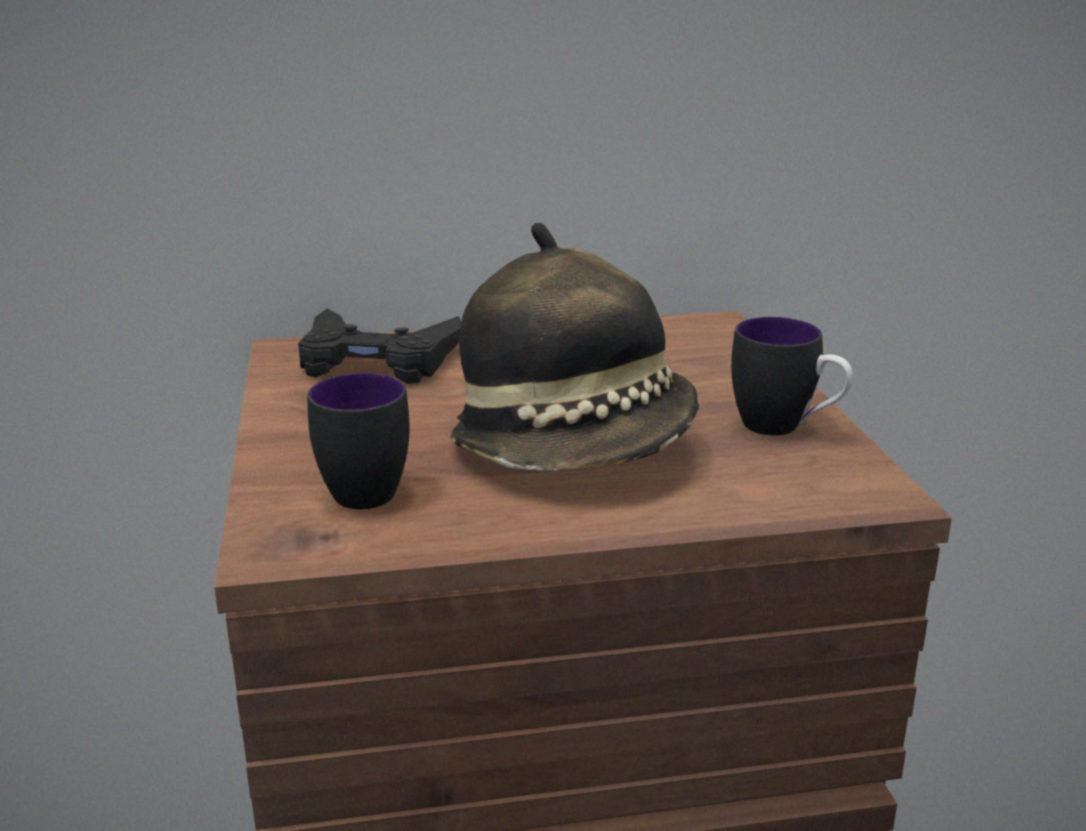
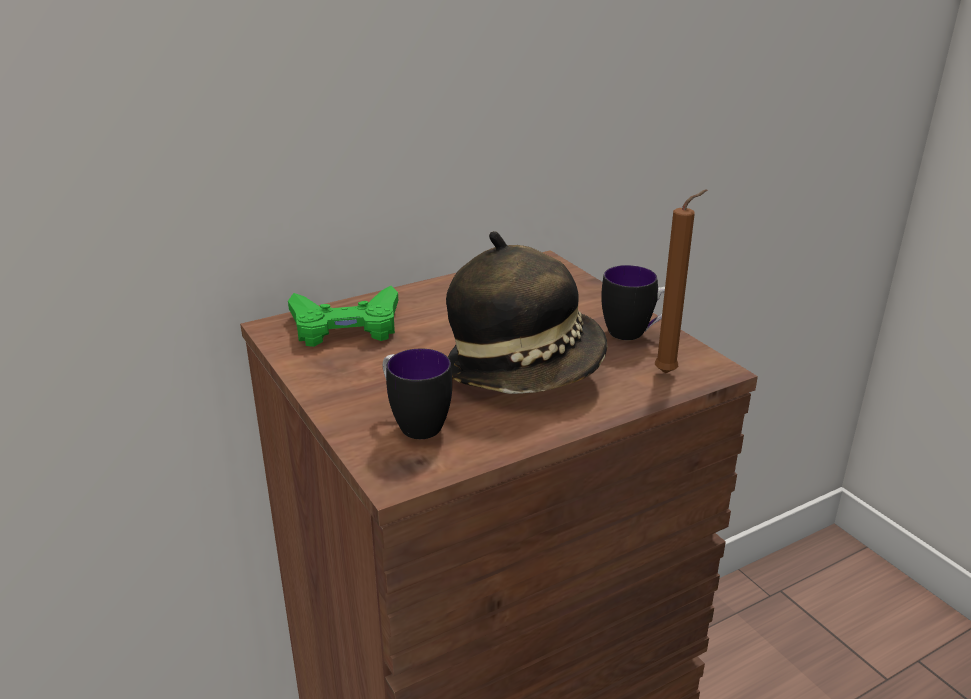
camera: 20 degrees left, 5 degrees up
black game controller [298,309,462,384] -> green game controller [288,286,398,347]
none -> brown candle [655,189,707,373]

